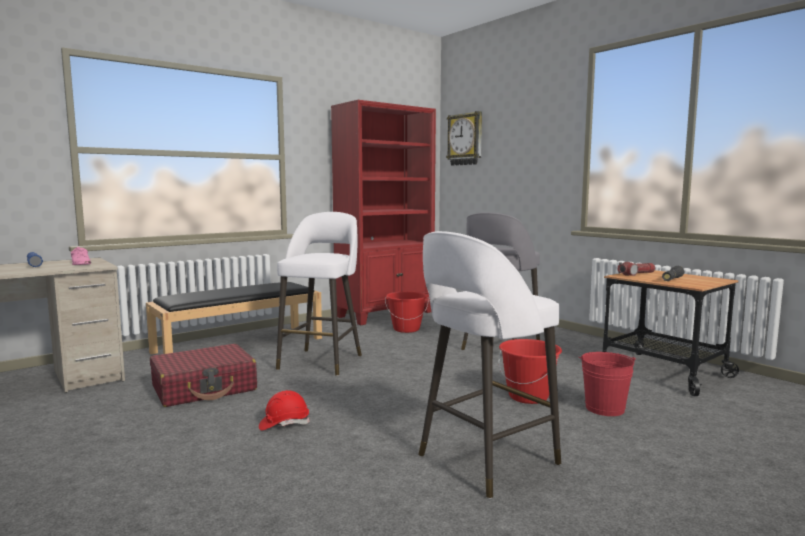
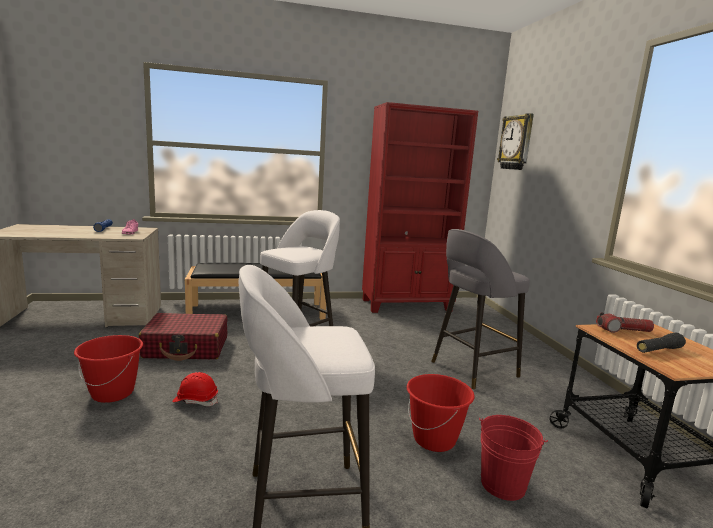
camera: 25 degrees right, 5 degrees up
red bucket [385,292,428,333] -> red bucket moved to [74,335,143,403]

